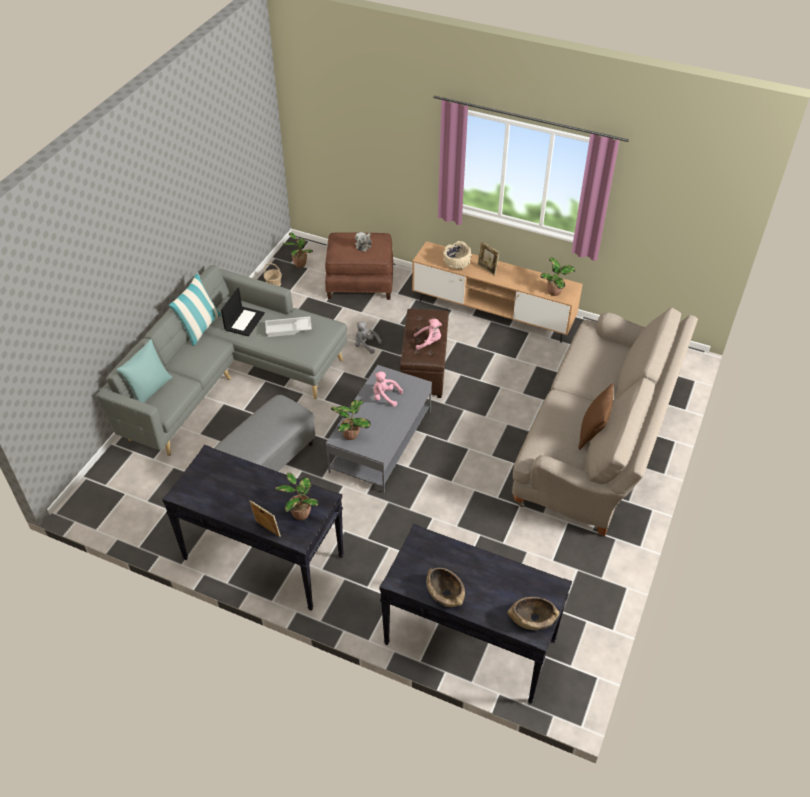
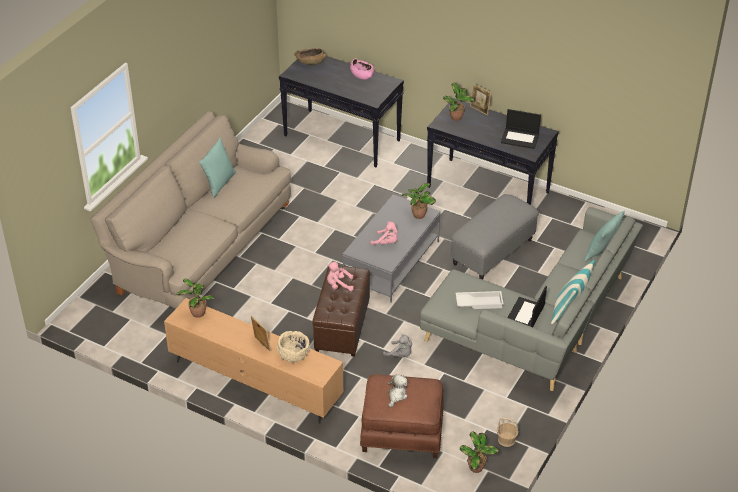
camera: 175 degrees left, 5 degrees down
brown bowl [426,568,465,607] -> pink bowl [350,58,374,80]
brown pillow [579,383,614,450] -> turquoise pillow [199,138,236,198]
none -> laptop [501,109,541,149]

